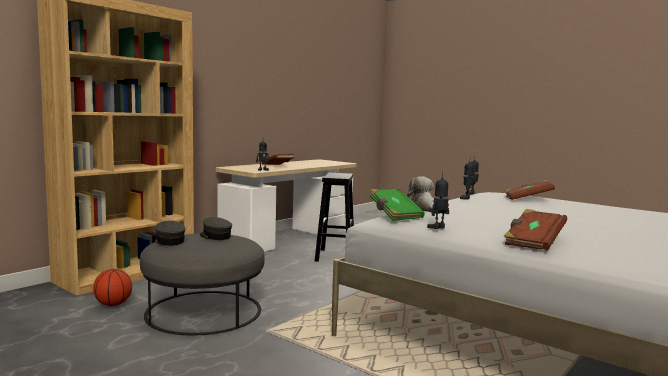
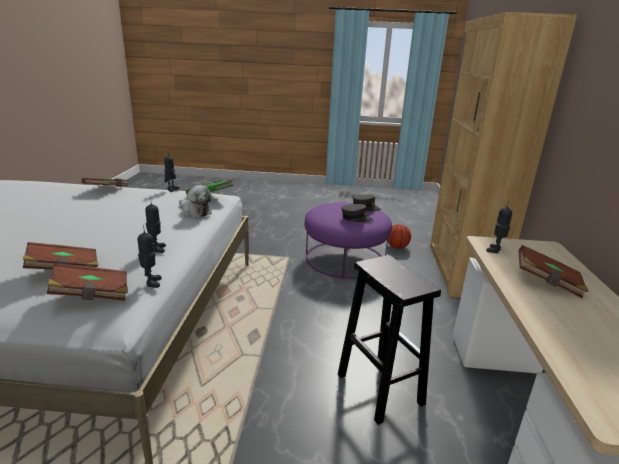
camera: 145 degrees right, 15 degrees up
grey ottoman [140,233,265,335] -> purple ottoman [305,202,392,279]
none -> brown book [47,263,128,301]

